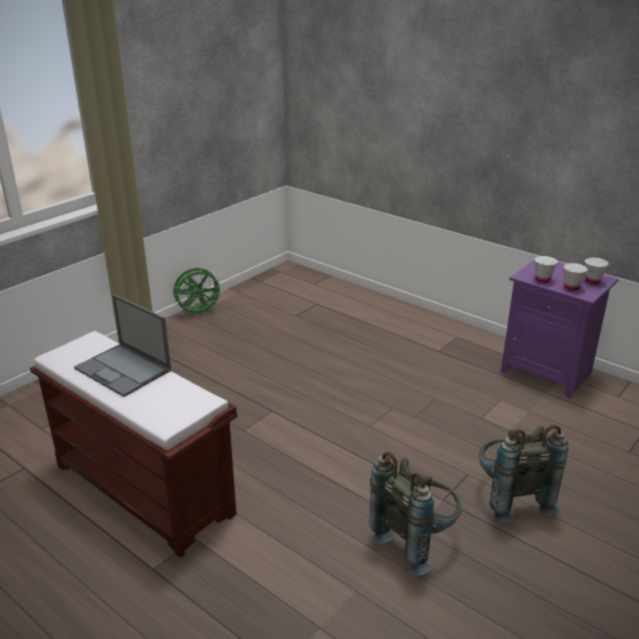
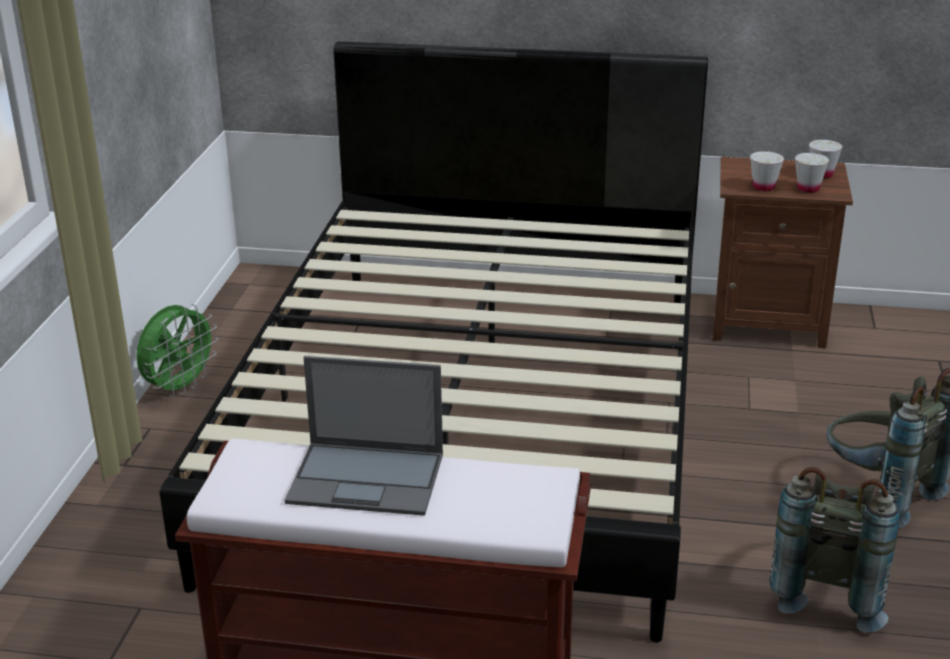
camera: 30 degrees left, 0 degrees up
purple nightstand [501,260,619,399] -> brown nightstand [713,157,853,348]
none -> black bed [160,41,708,643]

